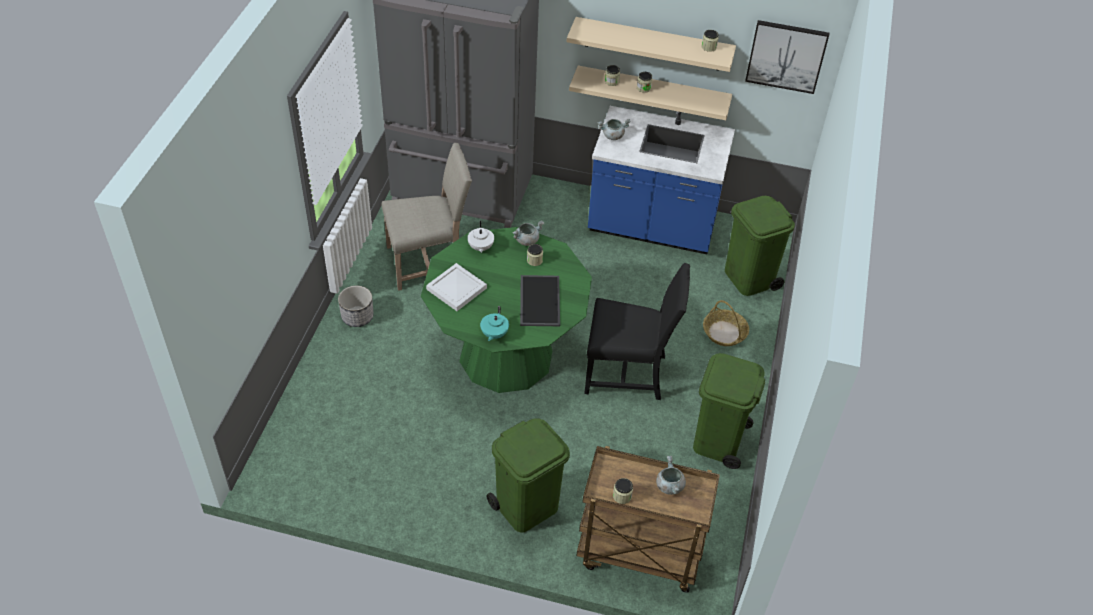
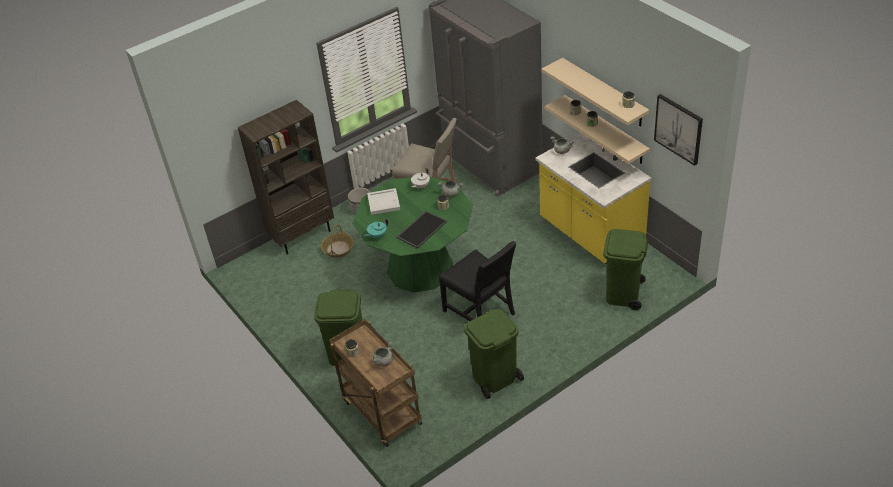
camera: 45 degrees right, 5 degrees down
blue counter [588,106,735,254] -> yellow counter [535,133,651,264]
basket [703,300,749,346] -> basket moved to [321,224,354,258]
none -> brown bookcase [238,100,334,254]

